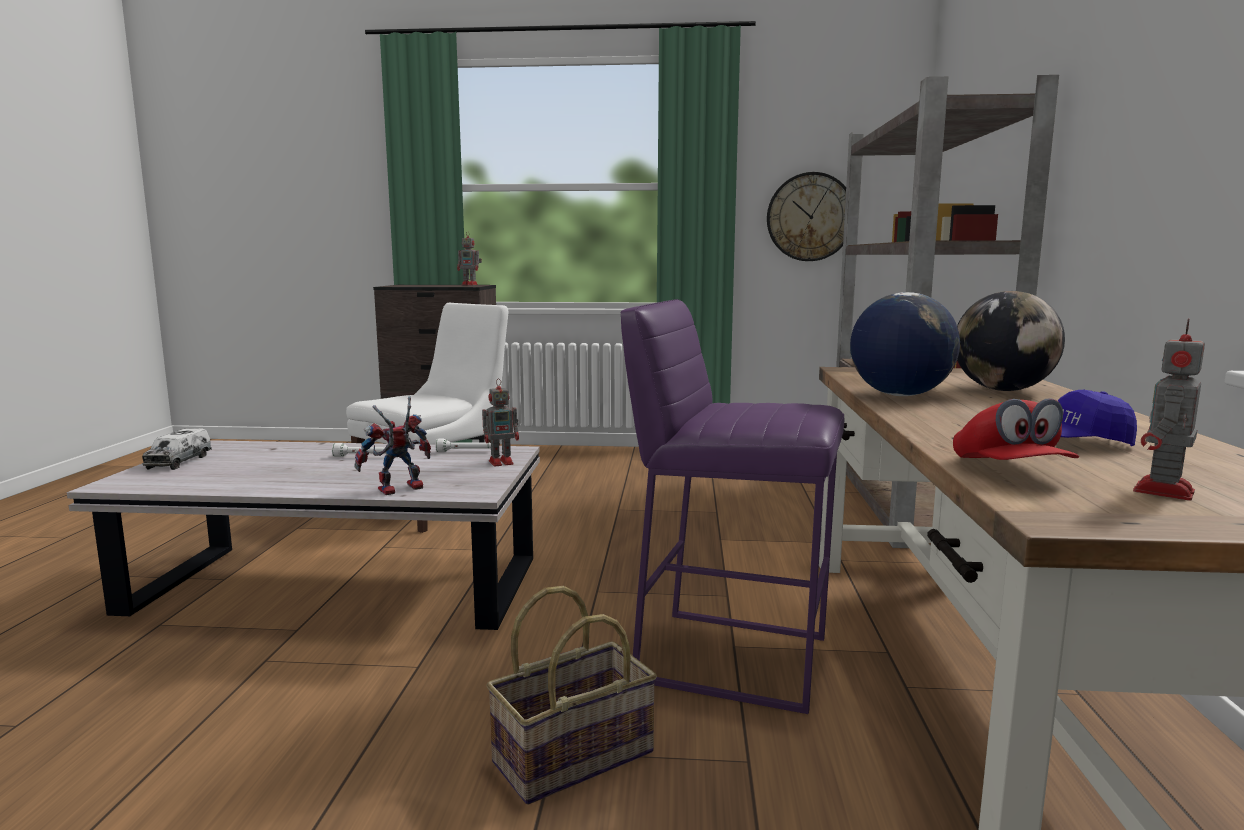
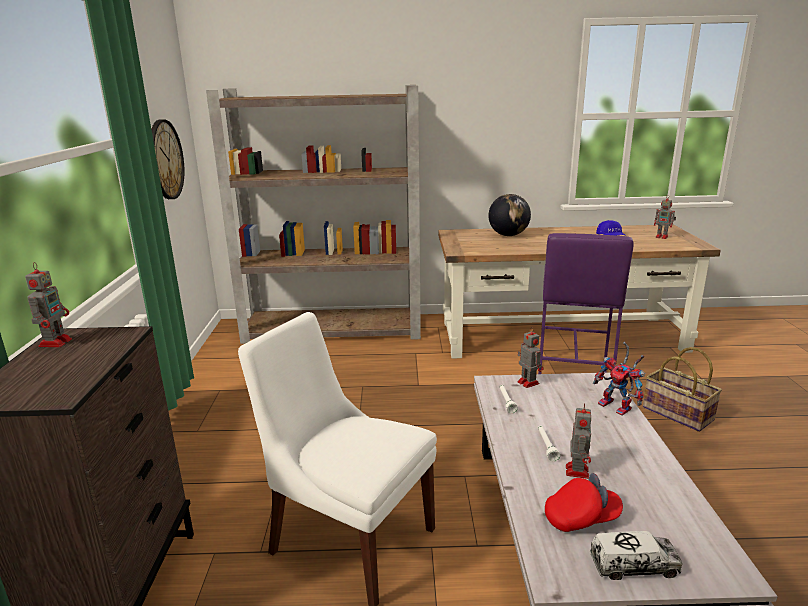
camera: 95 degrees left, 10 degrees up
globe [850,292,960,396] -> none
red cap [953,398,1079,460] -> red cap moved to [545,473,623,532]
none -> toy robot [566,403,591,479]

